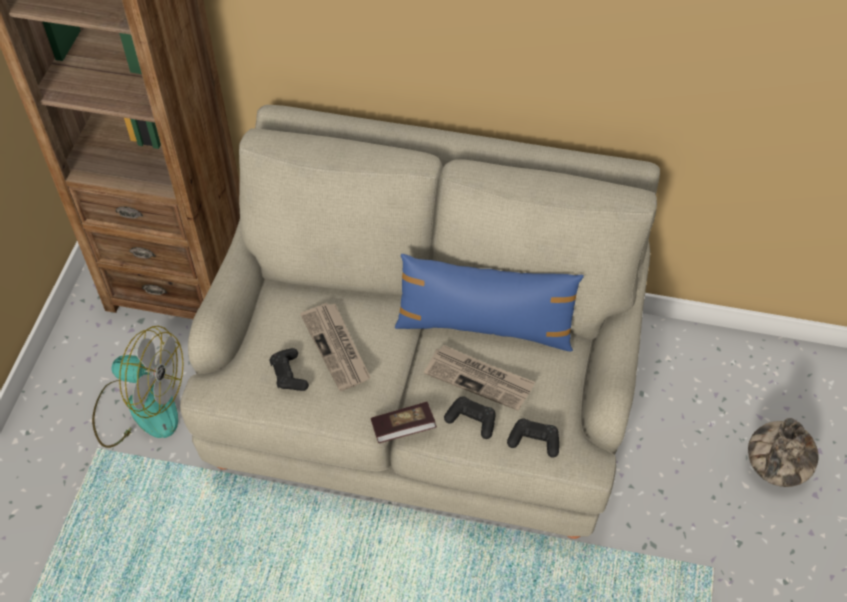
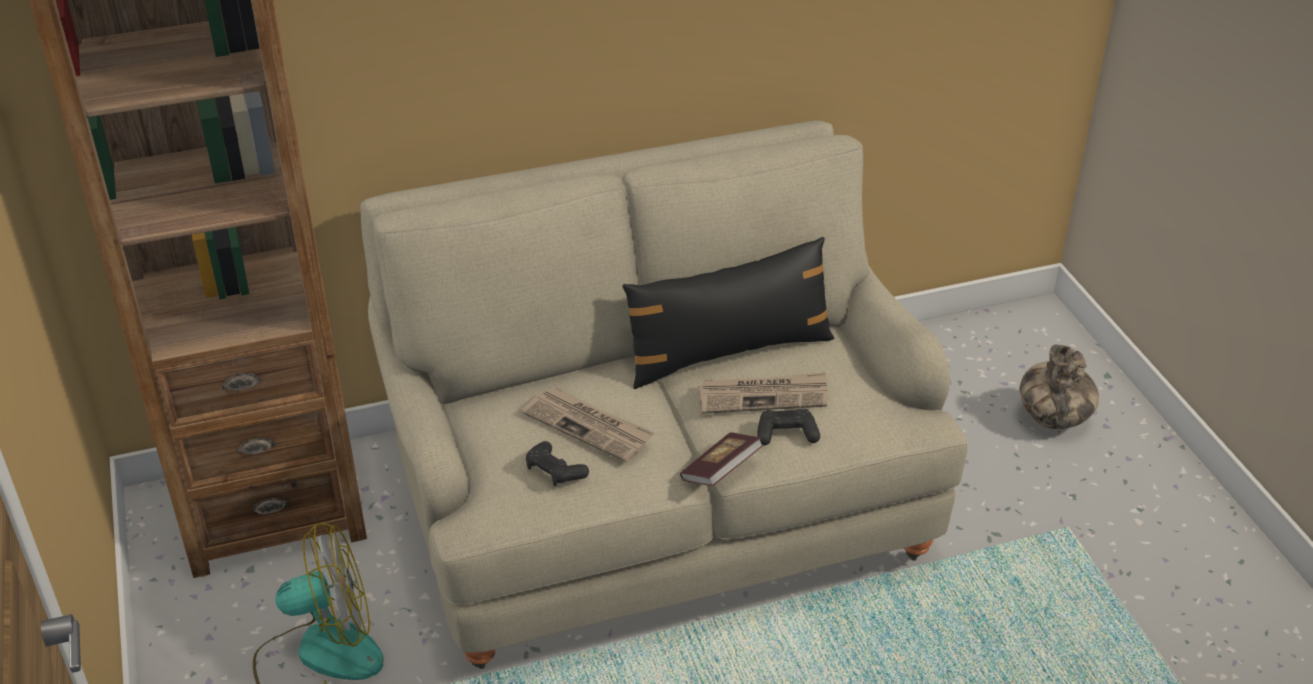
camera: 30 degrees left, 15 degrees down
blue pillow [395,254,584,352] -> black pillow [622,237,834,389]
black game controller [507,418,559,458] -> none

